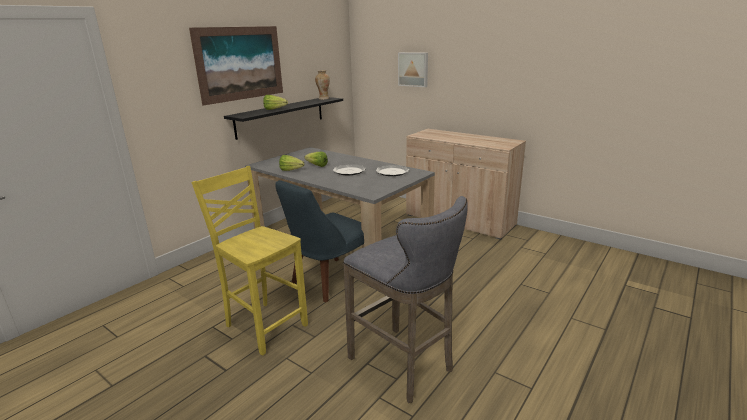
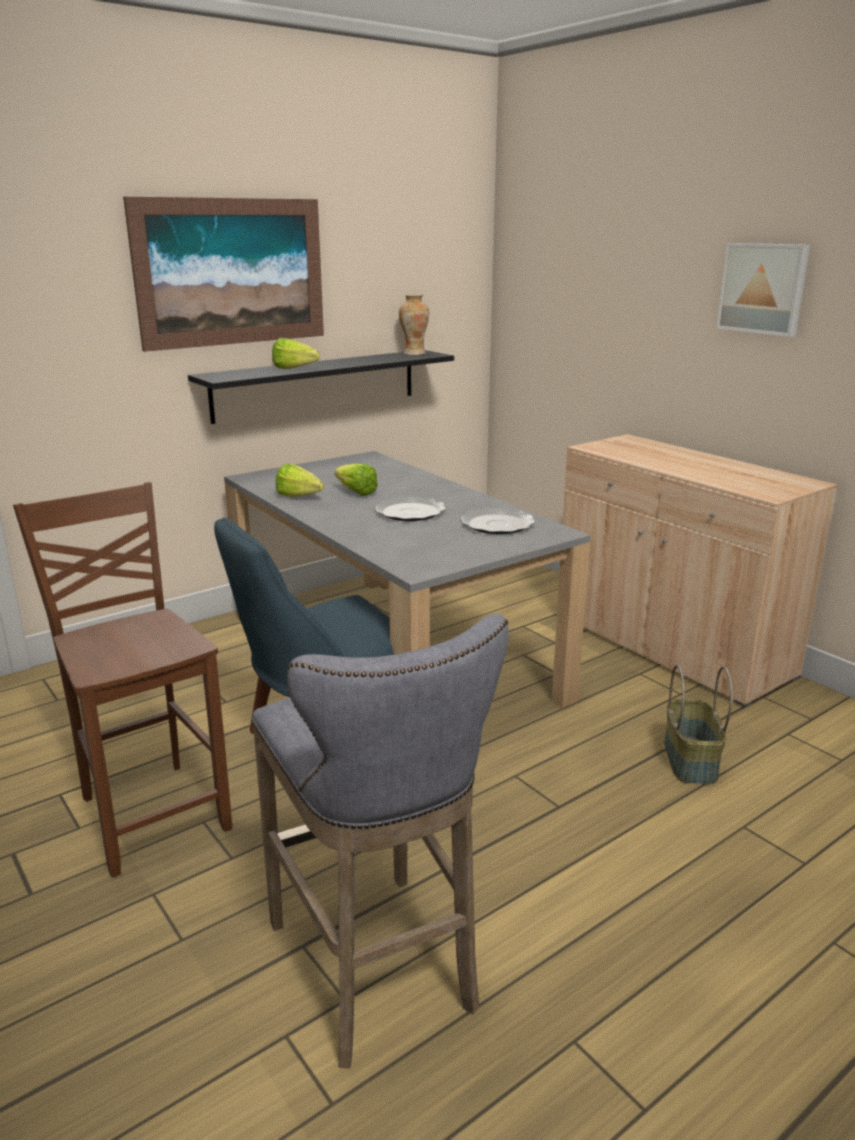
camera: 15 degrees right, 0 degrees up
yellow chair [192,166,308,356] -> brown chair [13,482,232,878]
picture [398,52,428,87] -> picture moved to [716,243,810,337]
none -> basket [664,665,733,784]

